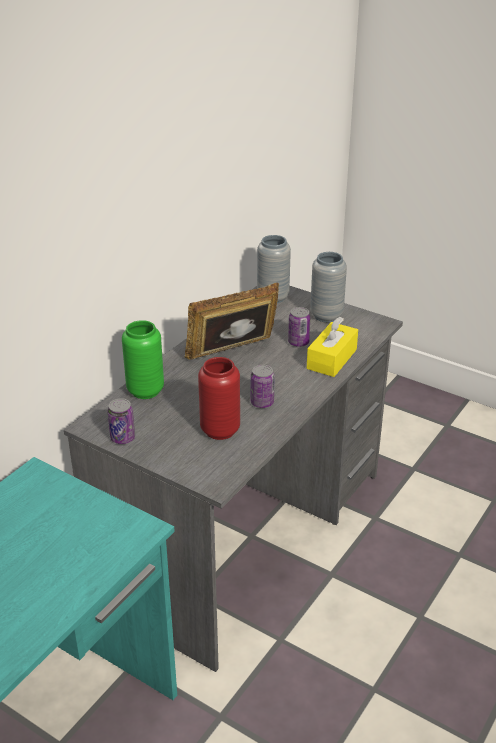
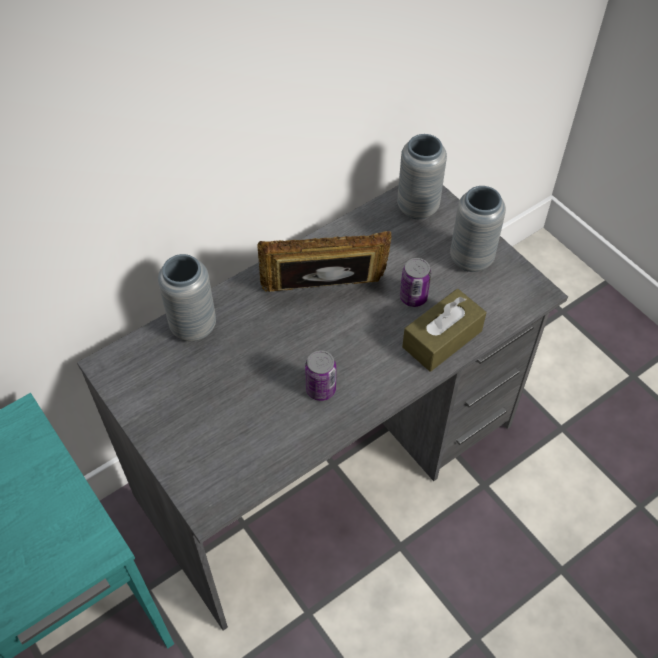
camera: 20 degrees right, 20 degrees up
can [107,398,135,444] -> none
green vase [122,320,164,399] -> grey vase [158,254,216,341]
red vase [198,357,240,440] -> none
yellow tissue box [307,317,358,377] -> brown tissue box [402,289,486,372]

